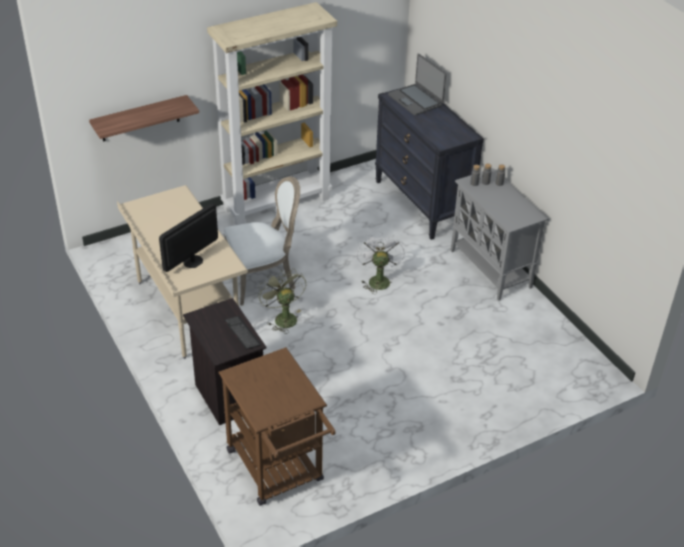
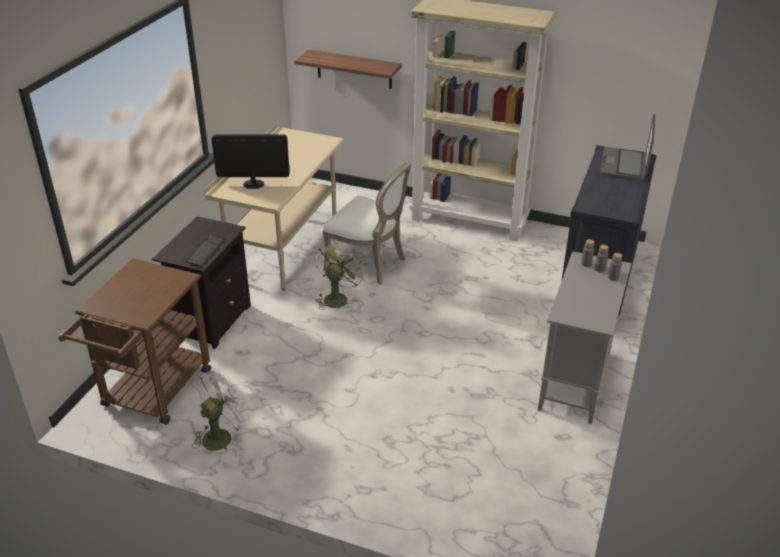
camera: 50 degrees right, 5 degrees down
white fan [357,232,405,294] -> white fan moved to [192,370,249,451]

